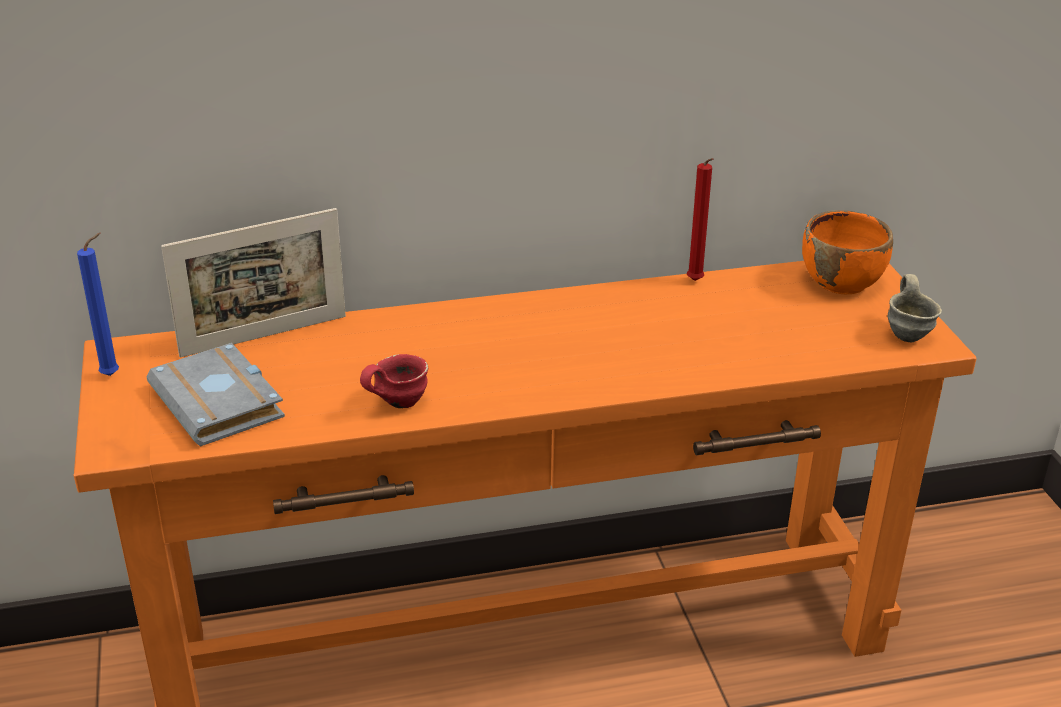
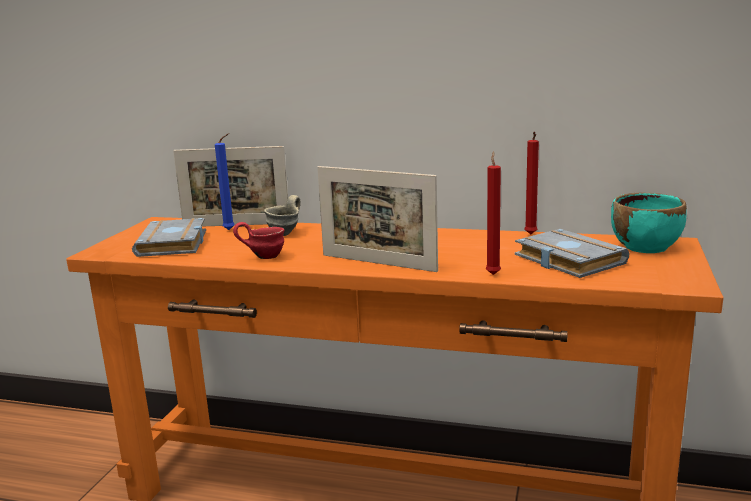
camera: 30 degrees right, 15 degrees down
blue candle [77,233,119,376] -> blue candle moved to [215,133,235,230]
orange bowl [802,210,893,294] -> turquoise bowl [611,193,687,253]
grey mug [888,274,942,342] -> grey mug moved to [264,195,301,236]
none -> picture frame [317,166,438,272]
none -> red candle [485,151,501,275]
none -> grey book [515,229,629,278]

